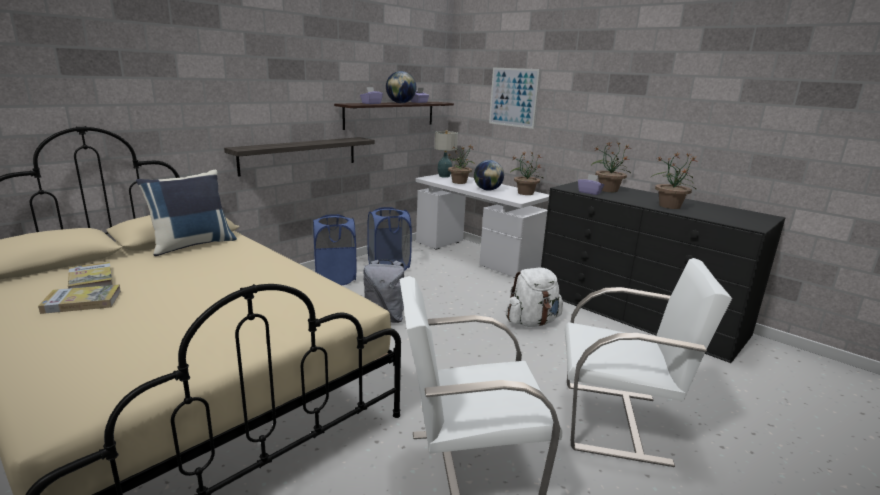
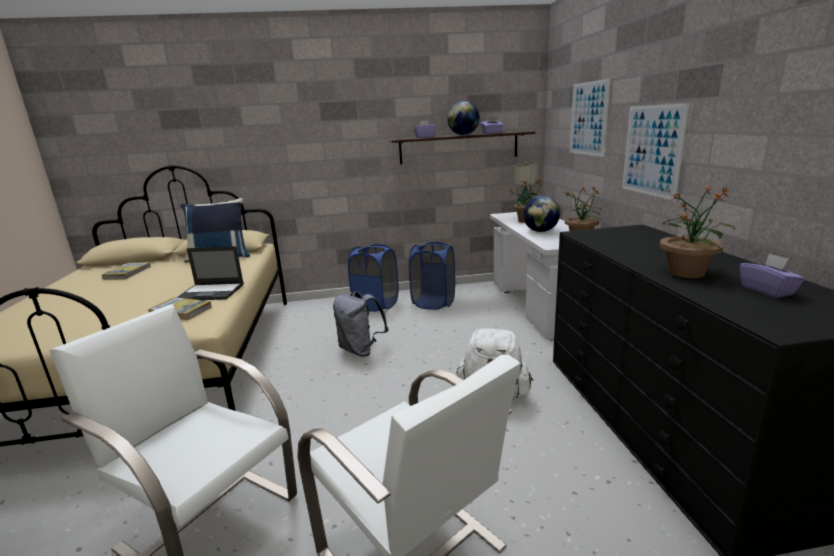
camera: 40 degrees right, 0 degrees up
book [38,284,121,314] -> book moved to [148,297,212,320]
shelf [224,137,374,177] -> none
purple tissue box [578,174,604,195] -> purple tissue box moved to [740,253,805,298]
potted plant [591,141,631,192] -> none
none -> laptop [176,246,244,300]
none -> picture [622,103,689,201]

